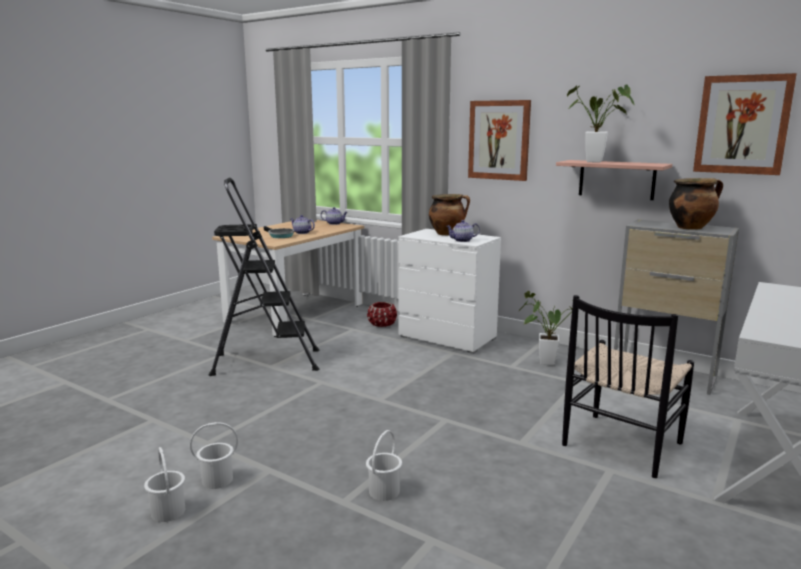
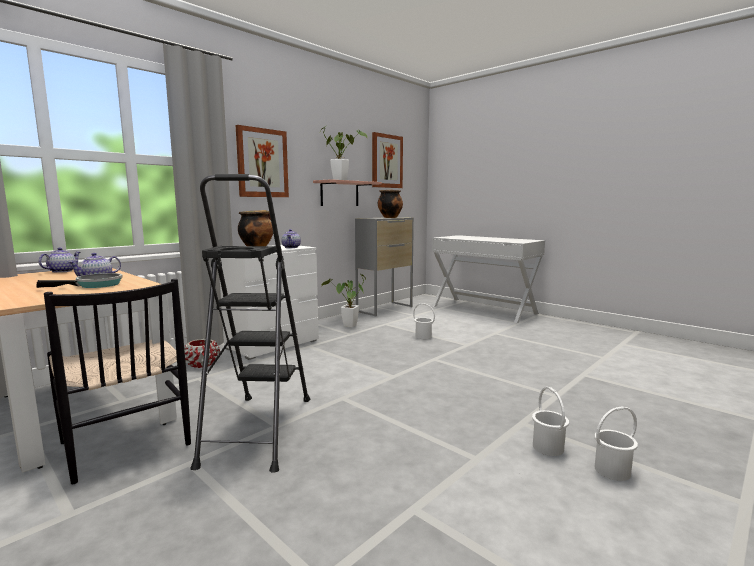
camera: 80 degrees left, 5 degrees down
white bucket [366,430,402,501] -> white bucket moved to [413,303,435,339]
black chair [562,295,694,478] -> black chair moved to [44,279,191,484]

